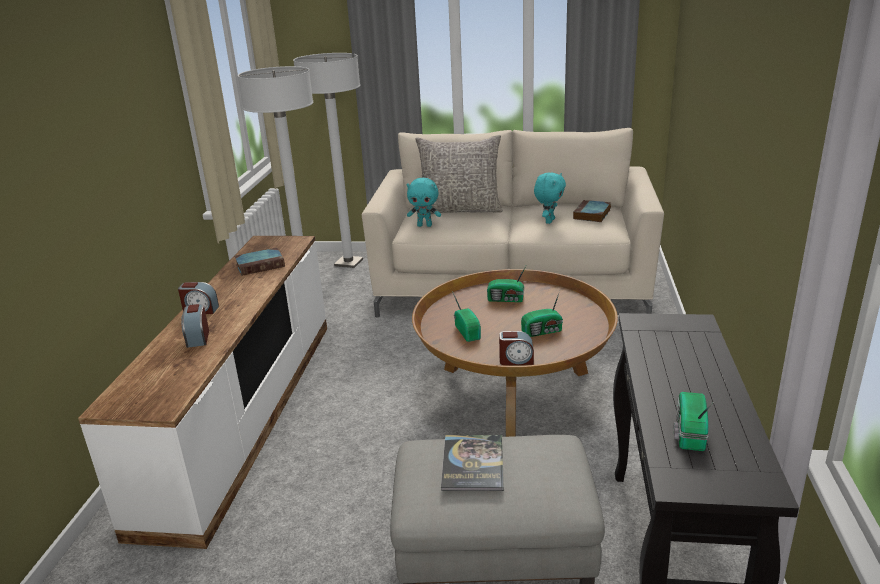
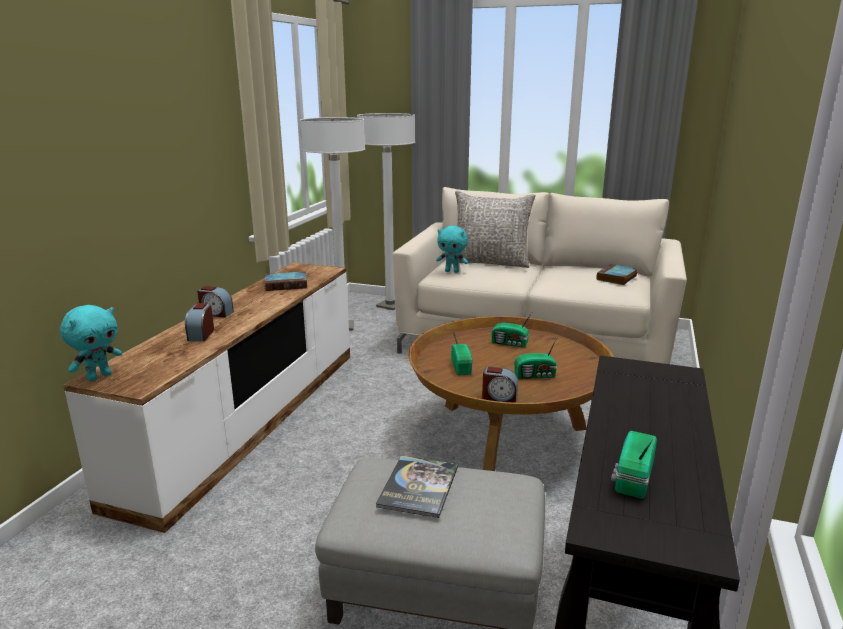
camera: 10 degrees right, 5 degrees down
turquoise plush toy [534,173,566,224] -> turquoise plush toy moved to [60,305,122,382]

